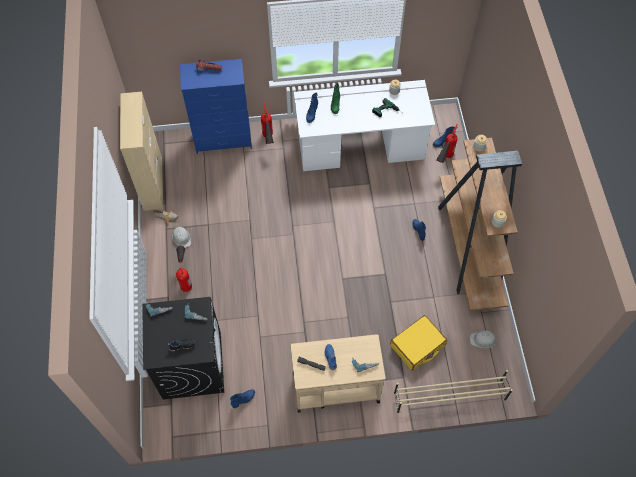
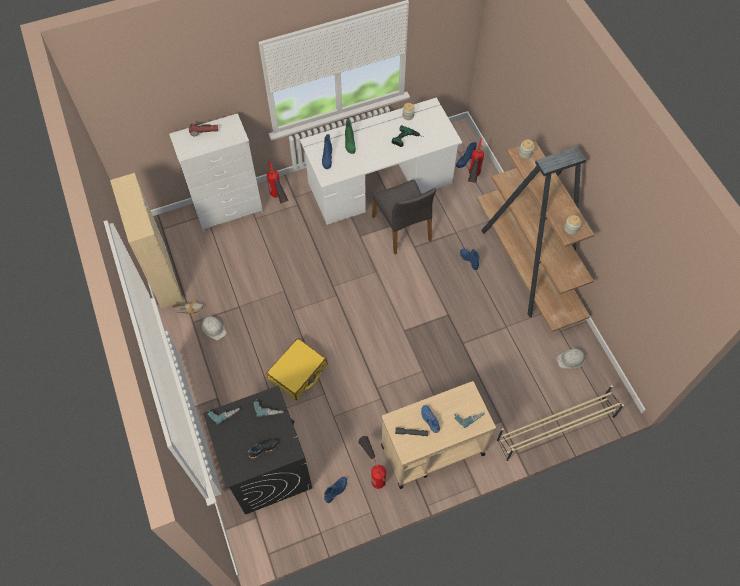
camera: 15 degrees left, 0 degrees up
fire extinguisher [176,246,192,292] -> fire extinguisher moved to [358,436,386,489]
blue dresser [180,59,252,154] -> white dresser [169,113,263,232]
yellow suitcase [390,315,447,371] -> yellow suitcase moved to [266,338,327,400]
none -> grey chair [372,180,436,254]

